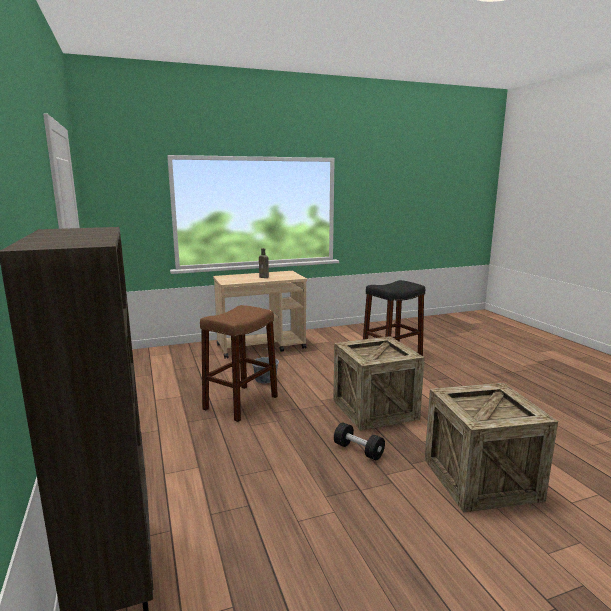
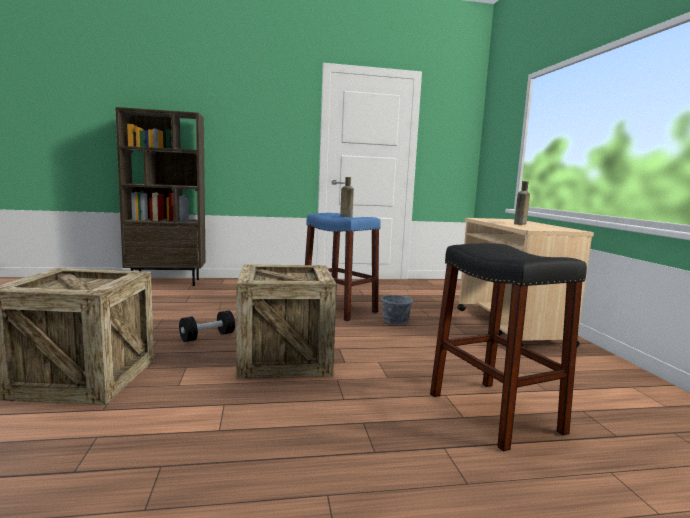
camera: 100 degrees right, 5 degrees down
brown stool [200,305,278,422] -> blue stool [305,213,381,321]
none -> brown bottle [340,177,354,217]

